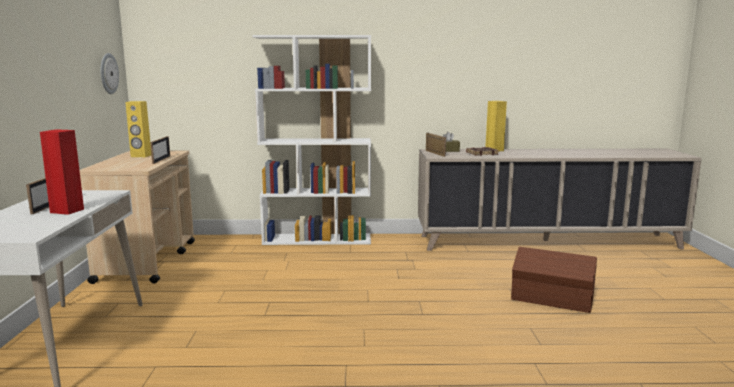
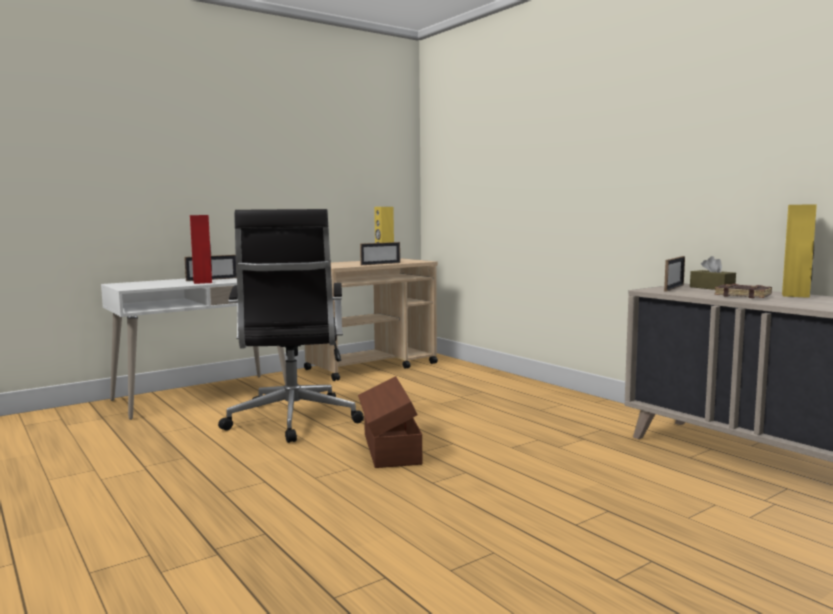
camera: 55 degrees right, 5 degrees down
wall clock [100,53,119,94] -> none
white bookcase [252,35,371,245] -> none
brown storage box [511,247,597,313] -> brown storage box moved to [358,376,422,468]
none -> black office chair [218,209,364,443]

